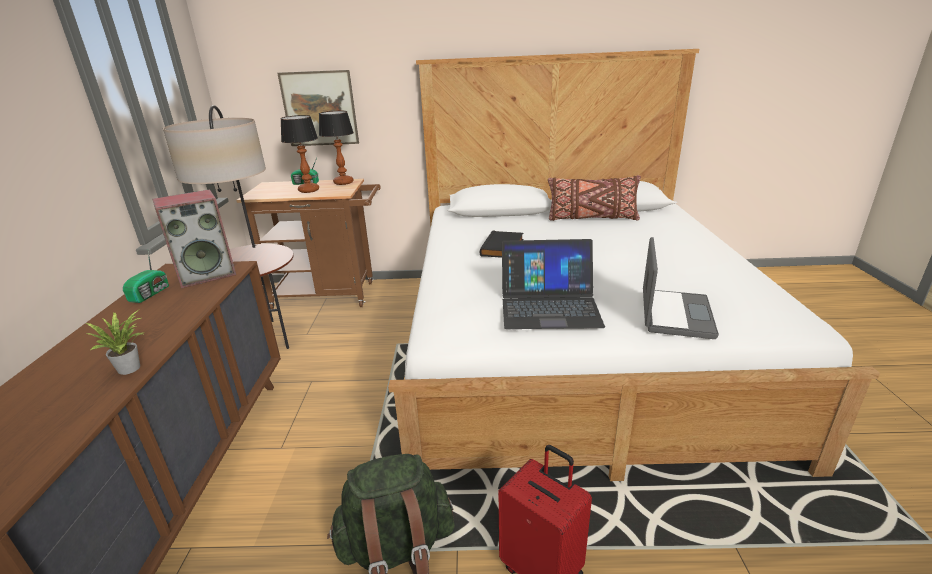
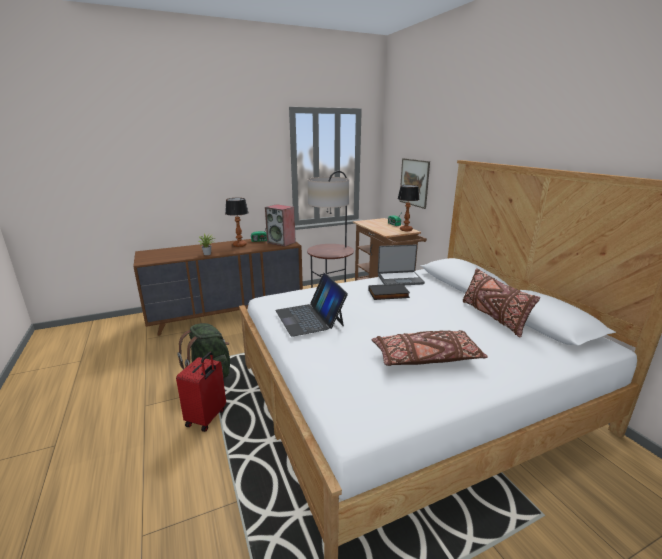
camera: 65 degrees right, 5 degrees down
table lamp [280,115,319,193] -> table lamp moved to [225,198,249,247]
laptop [643,237,719,339] -> laptop moved to [378,245,425,285]
none -> brown pillow [372,330,488,366]

